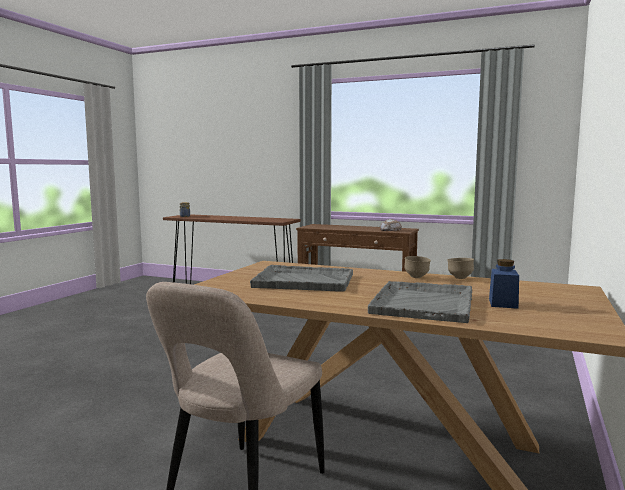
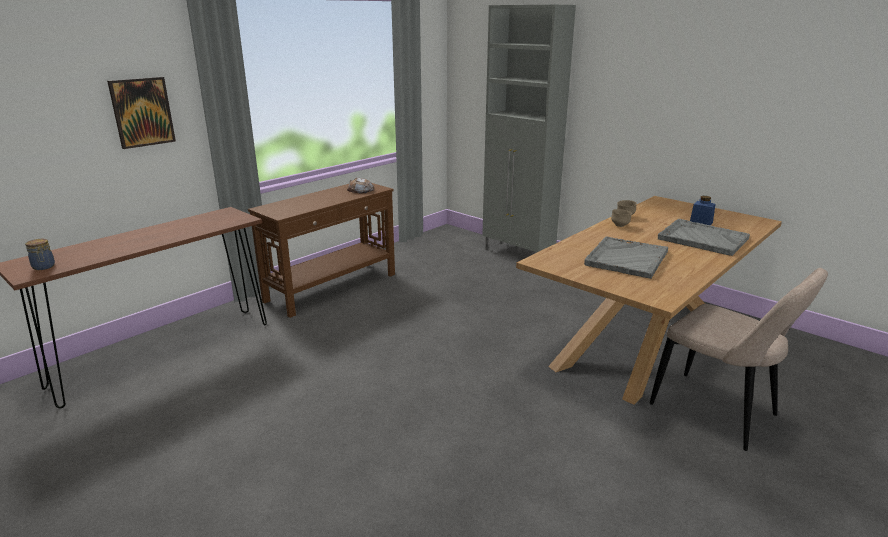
camera: 70 degrees left, 15 degrees up
none -> picture [107,77,176,149]
none -> grey cabinet [482,5,576,253]

